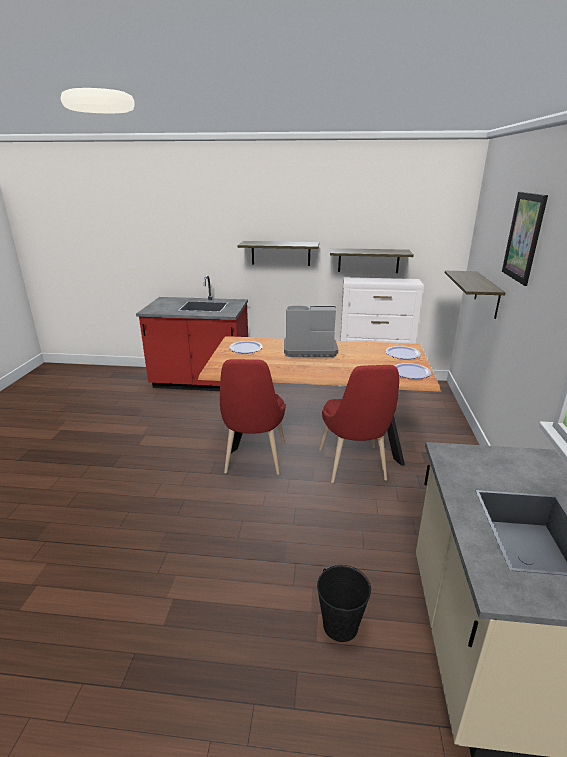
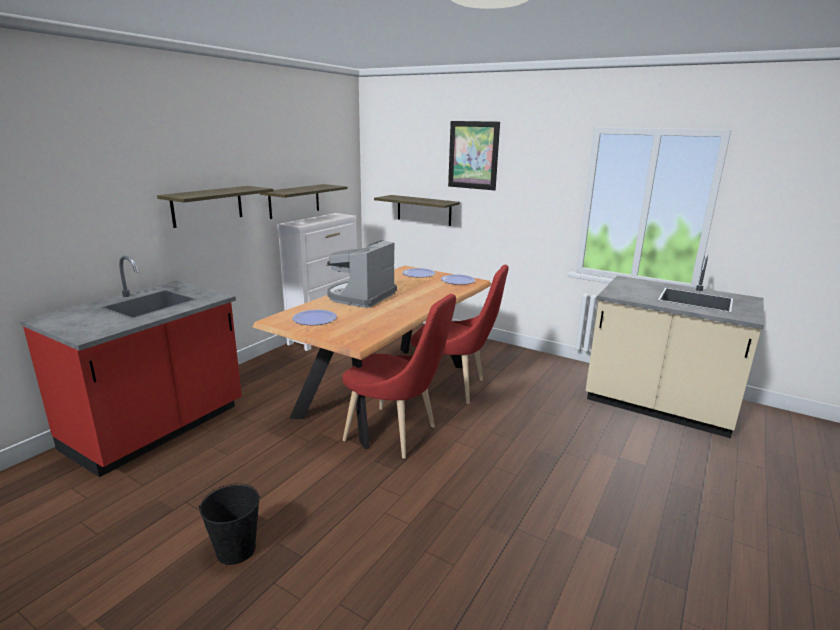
camera: 65 degrees left, 5 degrees down
black bucket [317,565,371,642] -> black bucket moved to [199,483,260,565]

